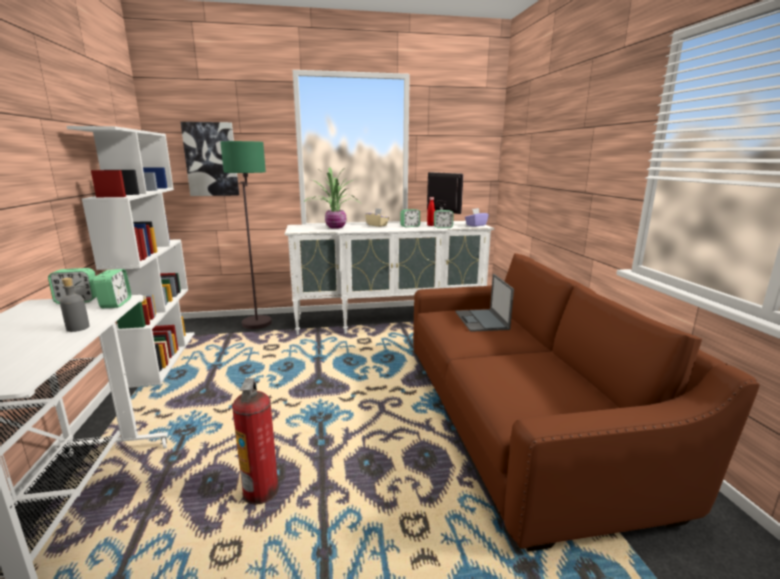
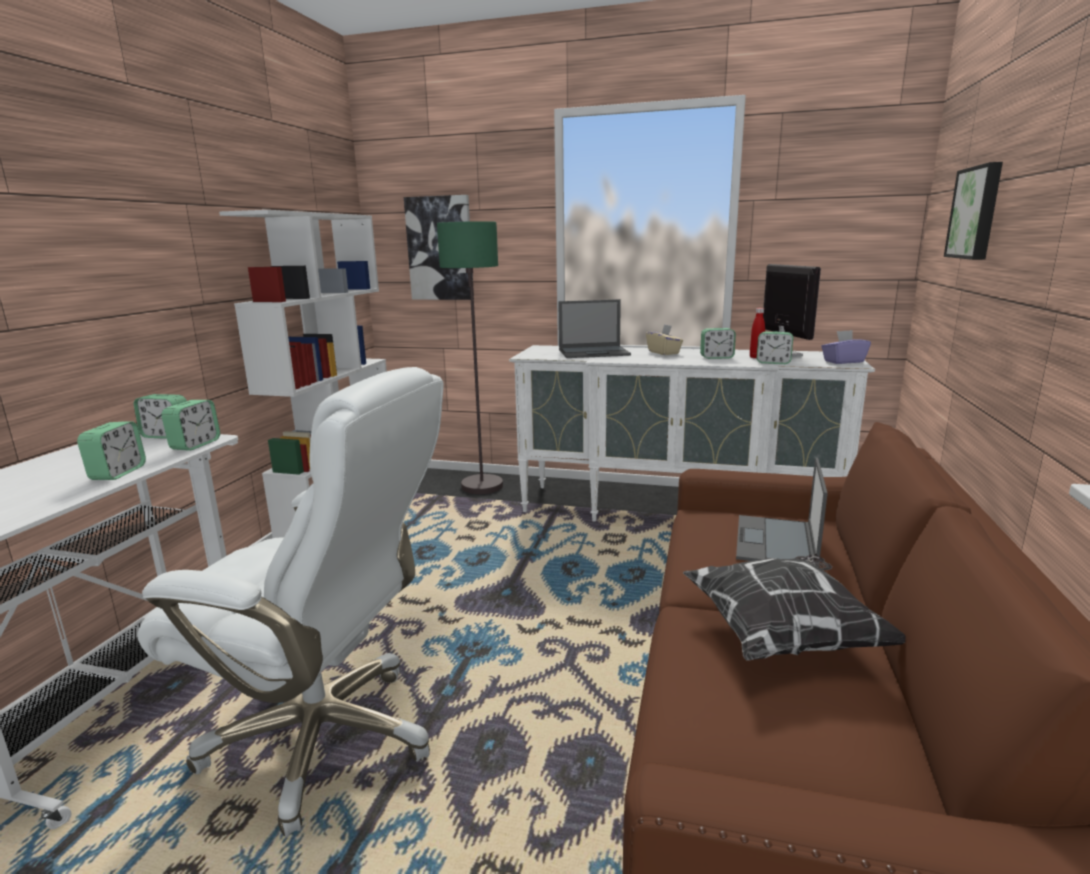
camera: 25 degrees right, 0 degrees up
grey bottle [60,278,90,332] -> alarm clock [77,421,146,480]
fire extinguisher [232,378,279,505] -> white office chair [137,367,444,837]
potted plant [303,167,359,229] -> laptop [558,299,631,358]
none -> pillow [683,553,906,661]
none -> picture [944,162,1003,260]

